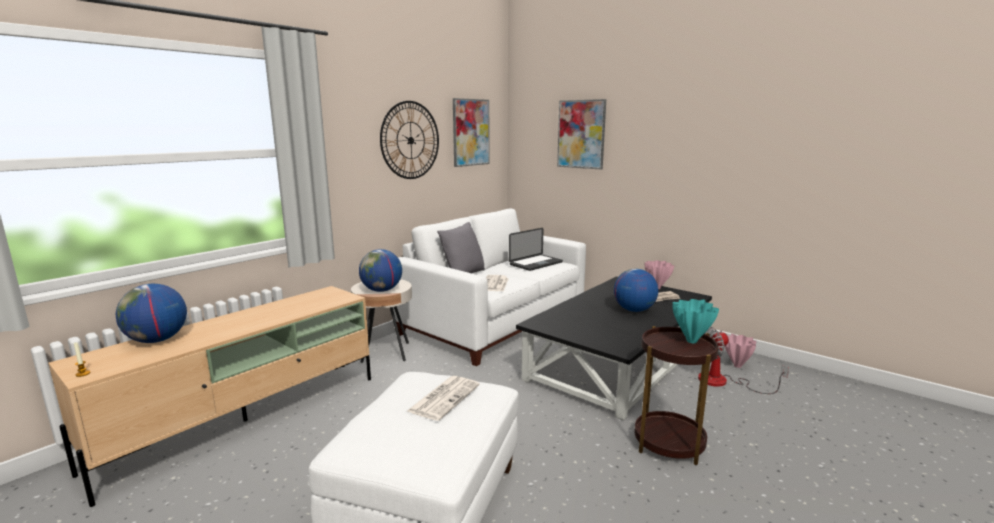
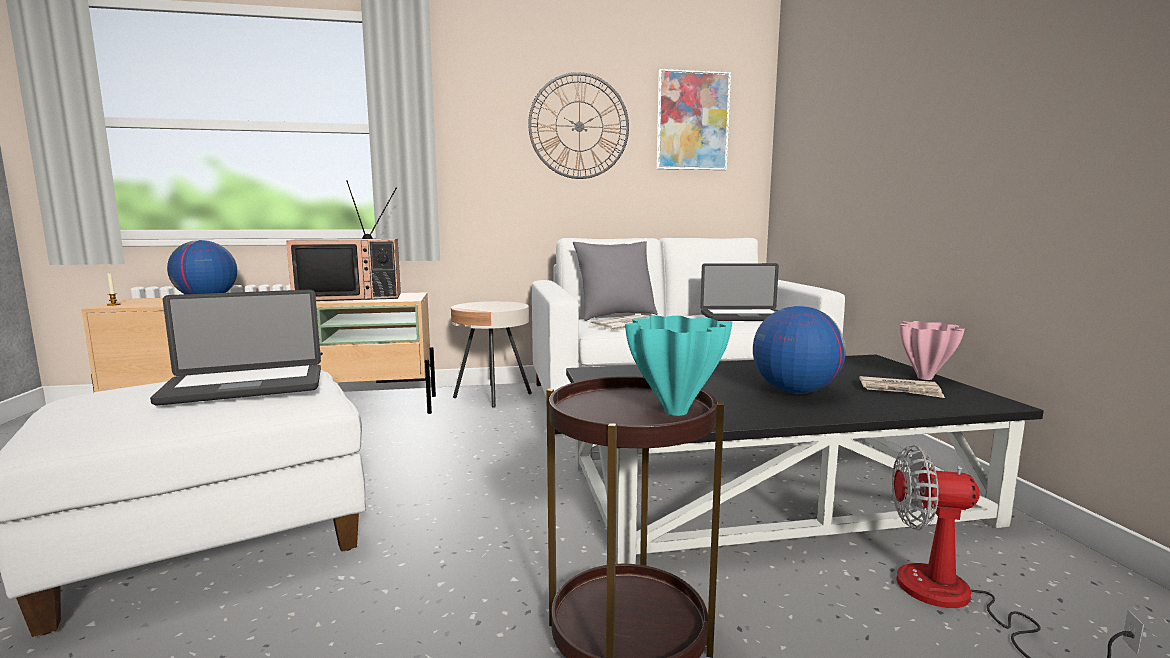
camera: 40 degrees right, 5 degrees down
globe [359,249,402,292] -> none
newspaper [407,376,480,421] -> laptop [150,290,321,405]
picture [557,99,606,169] -> none
pink vase [725,334,757,368] -> none
none -> television [286,180,401,301]

